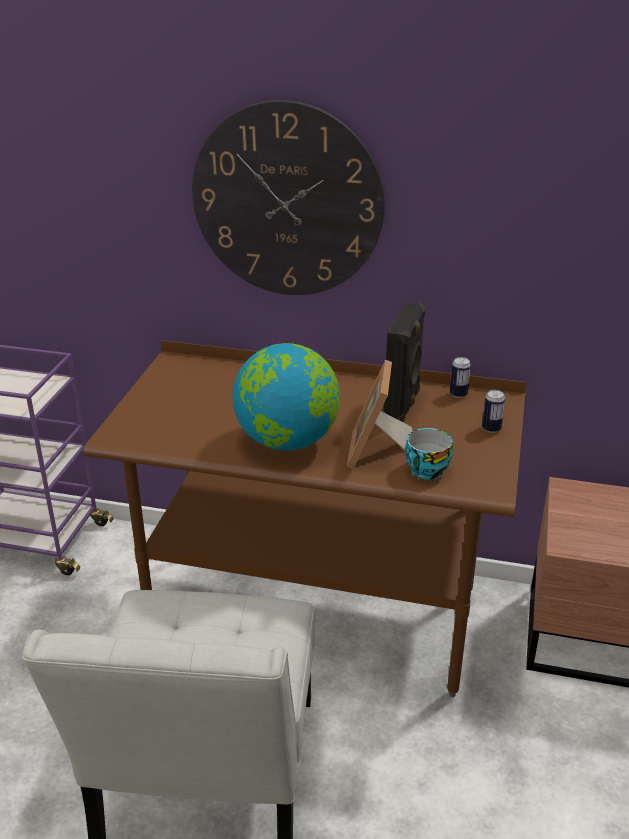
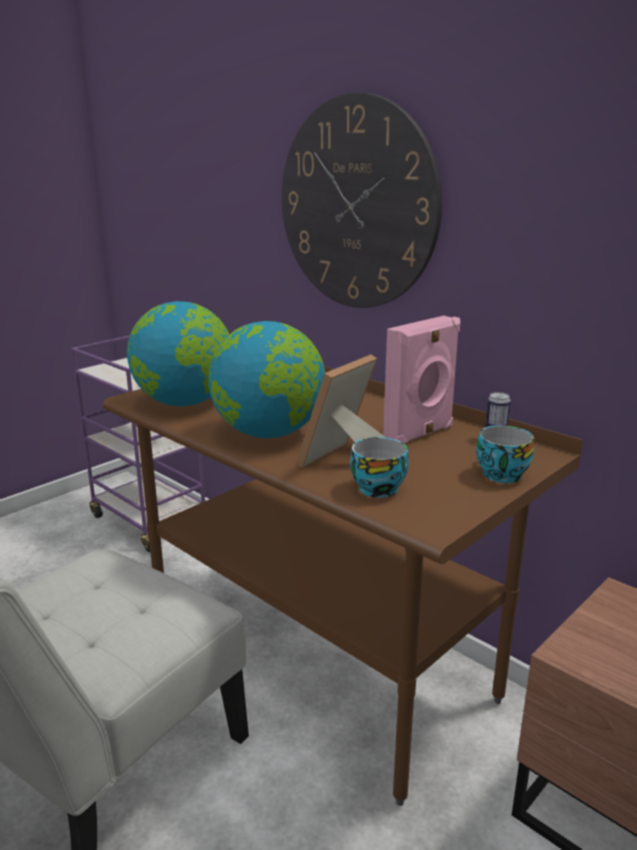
camera: 30 degrees right, 10 degrees down
black speaker [383,303,425,422] -> pink speaker [383,316,460,444]
can [482,390,505,433] -> cup [476,425,534,483]
none -> globe [127,301,229,406]

